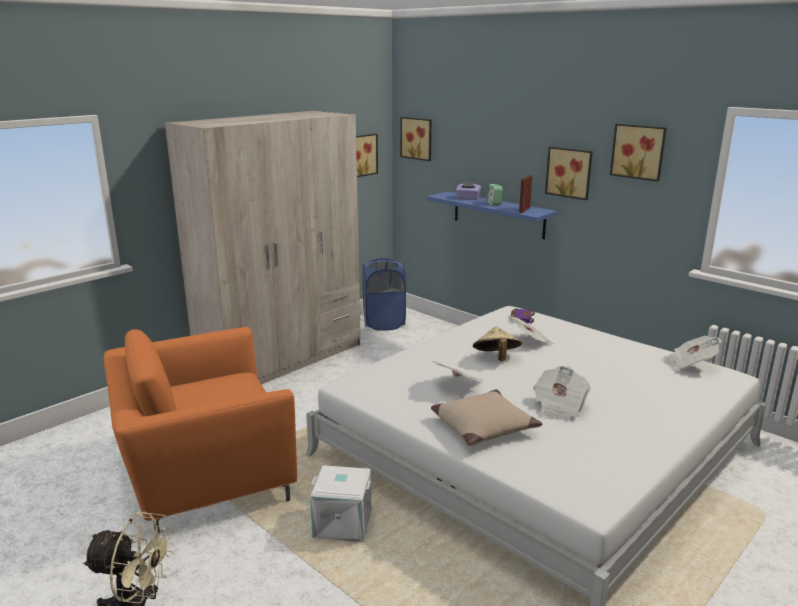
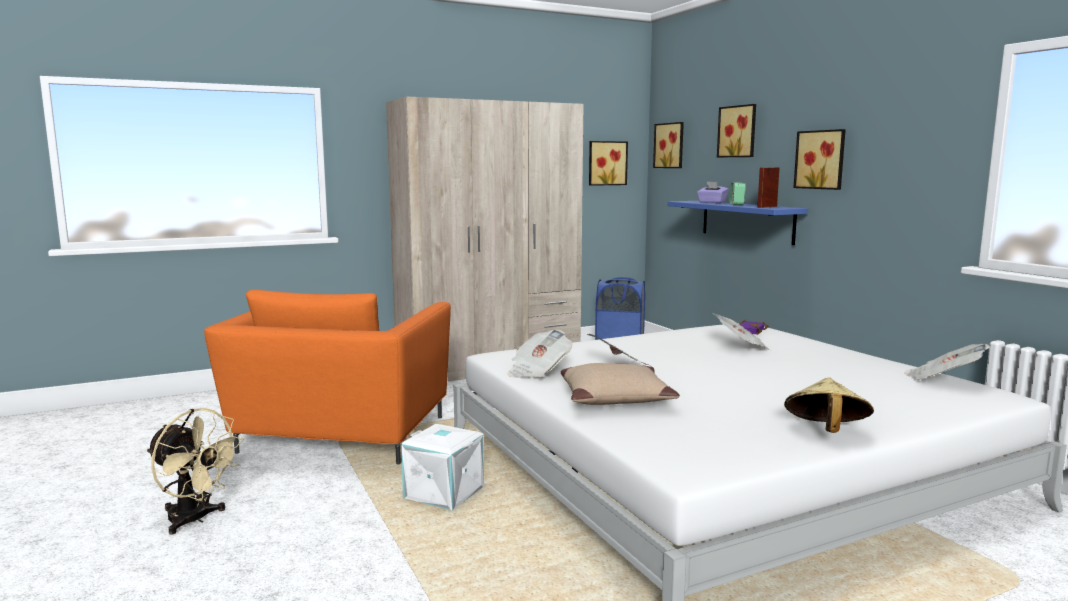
camera: 20 degrees right, 10 degrees down
orange armchair [104,327,297,535] -> orange armchair turned 75 degrees counterclockwise [204,290,451,464]
beige hat [473,326,522,361] -> beige hat moved to [784,378,874,433]
newspaper [533,366,590,419] -> newspaper moved to [507,329,572,378]
picture [610,124,667,182] -> picture moved to [717,104,756,157]

